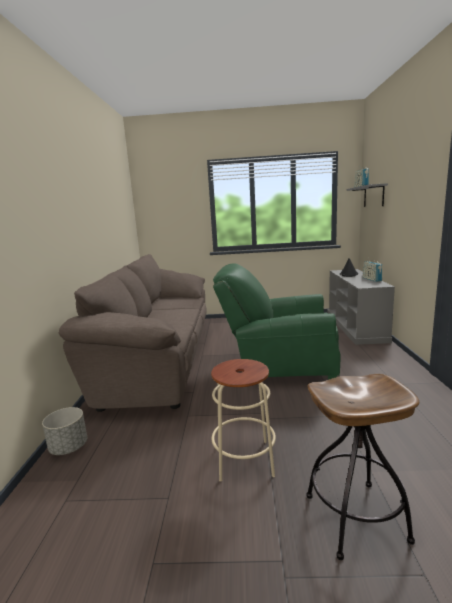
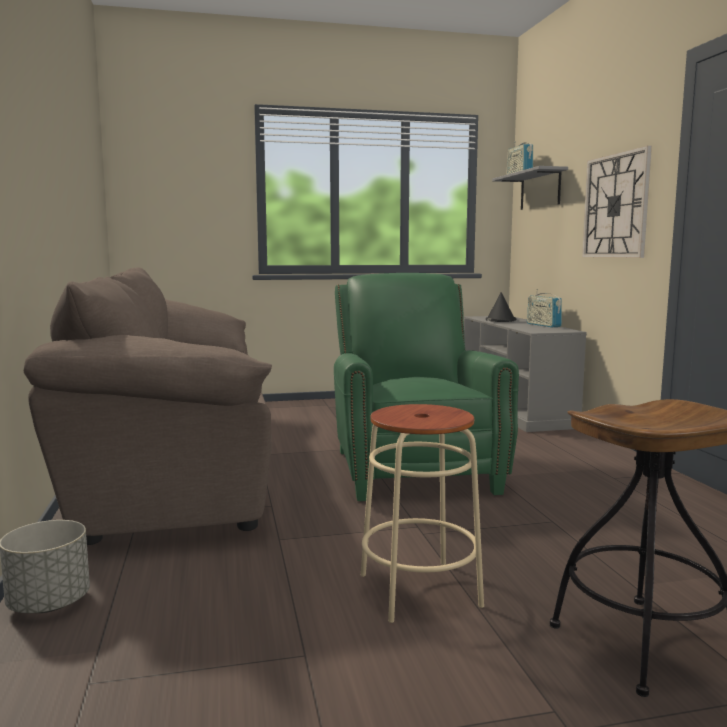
camera: 15 degrees left, 5 degrees down
green armchair [213,263,340,380] -> green armchair turned 90 degrees clockwise [334,273,519,501]
none -> wall clock [582,146,652,258]

